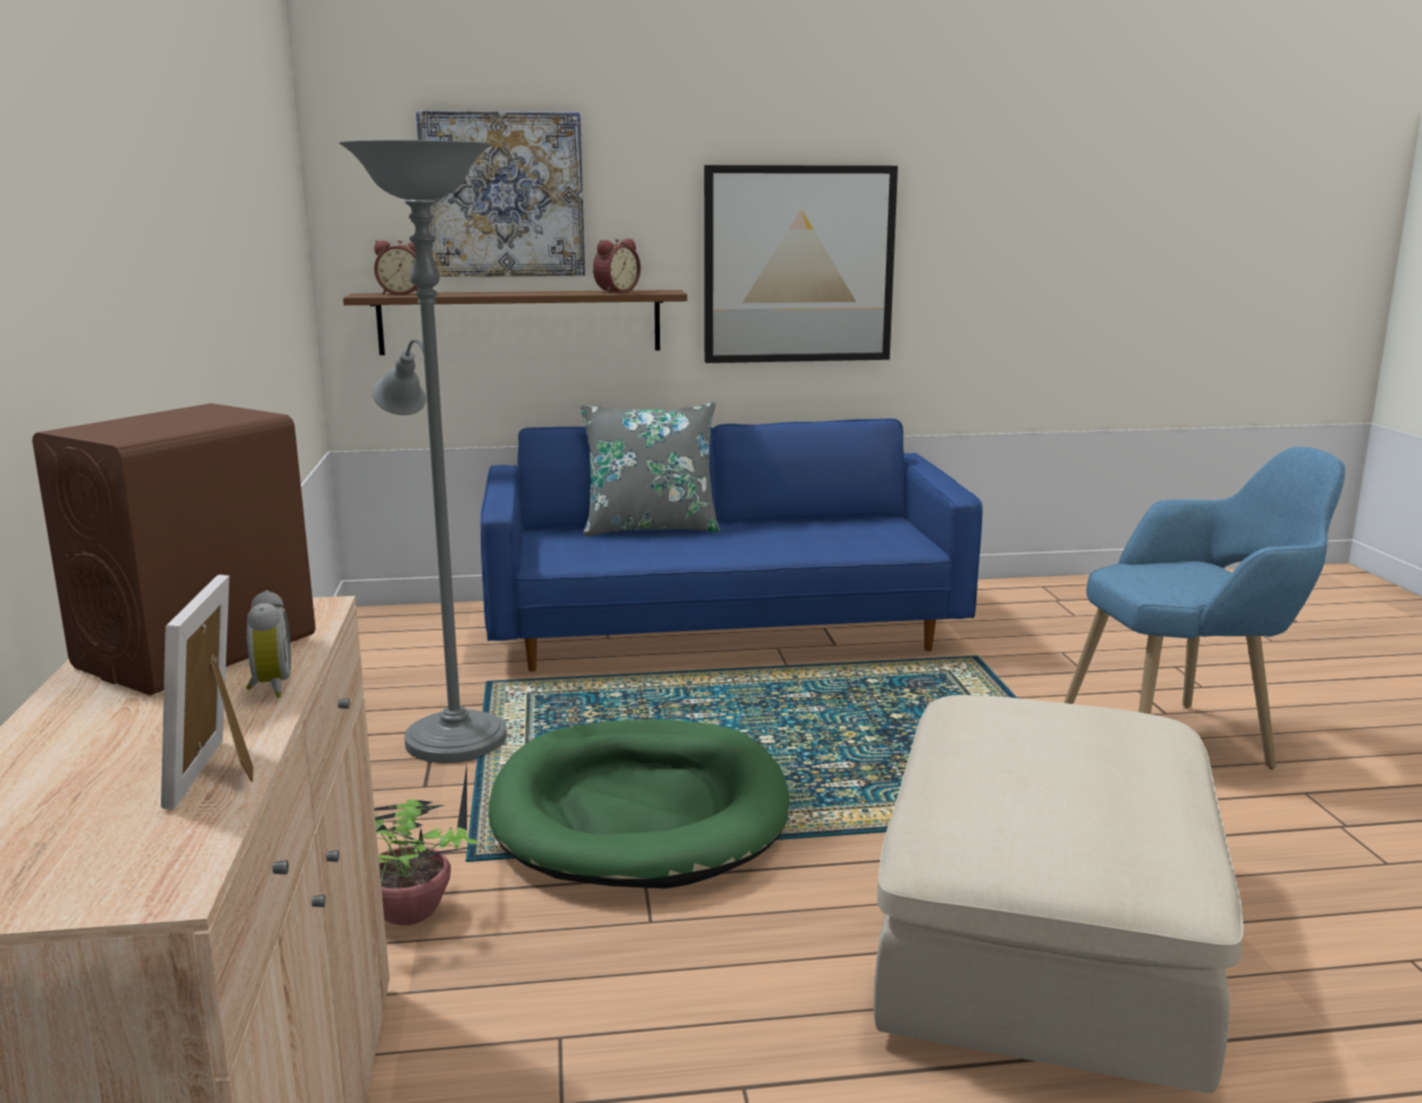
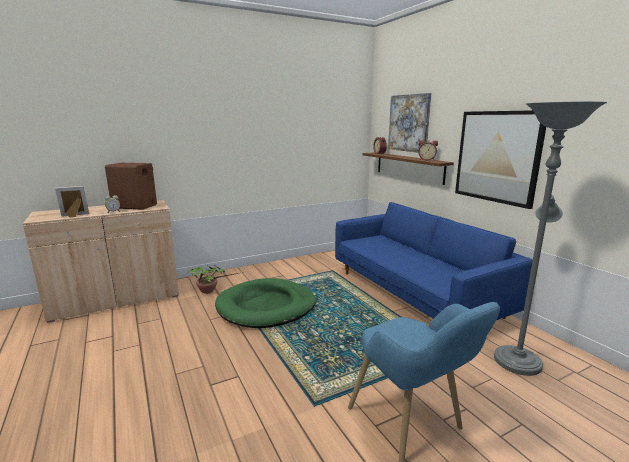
camera: 70 degrees right, 0 degrees up
grey floor lamp [339,140,507,763] -> grey floor lamp moved to [494,101,607,376]
grey pillow [580,402,720,536] -> none
beige ottoman [874,695,1243,1093] -> none

